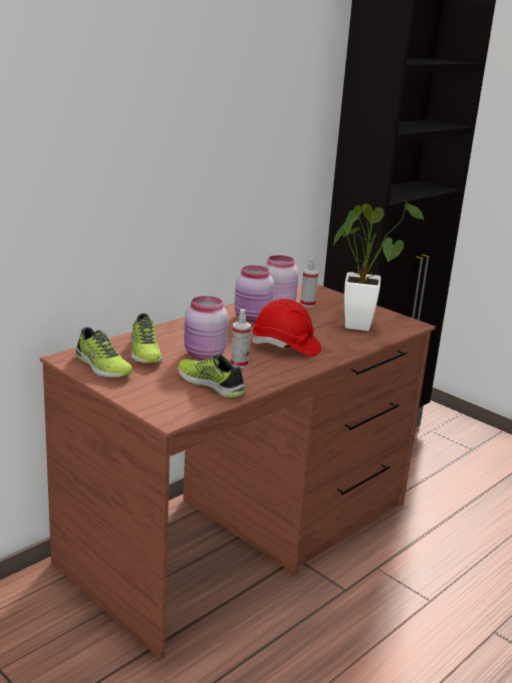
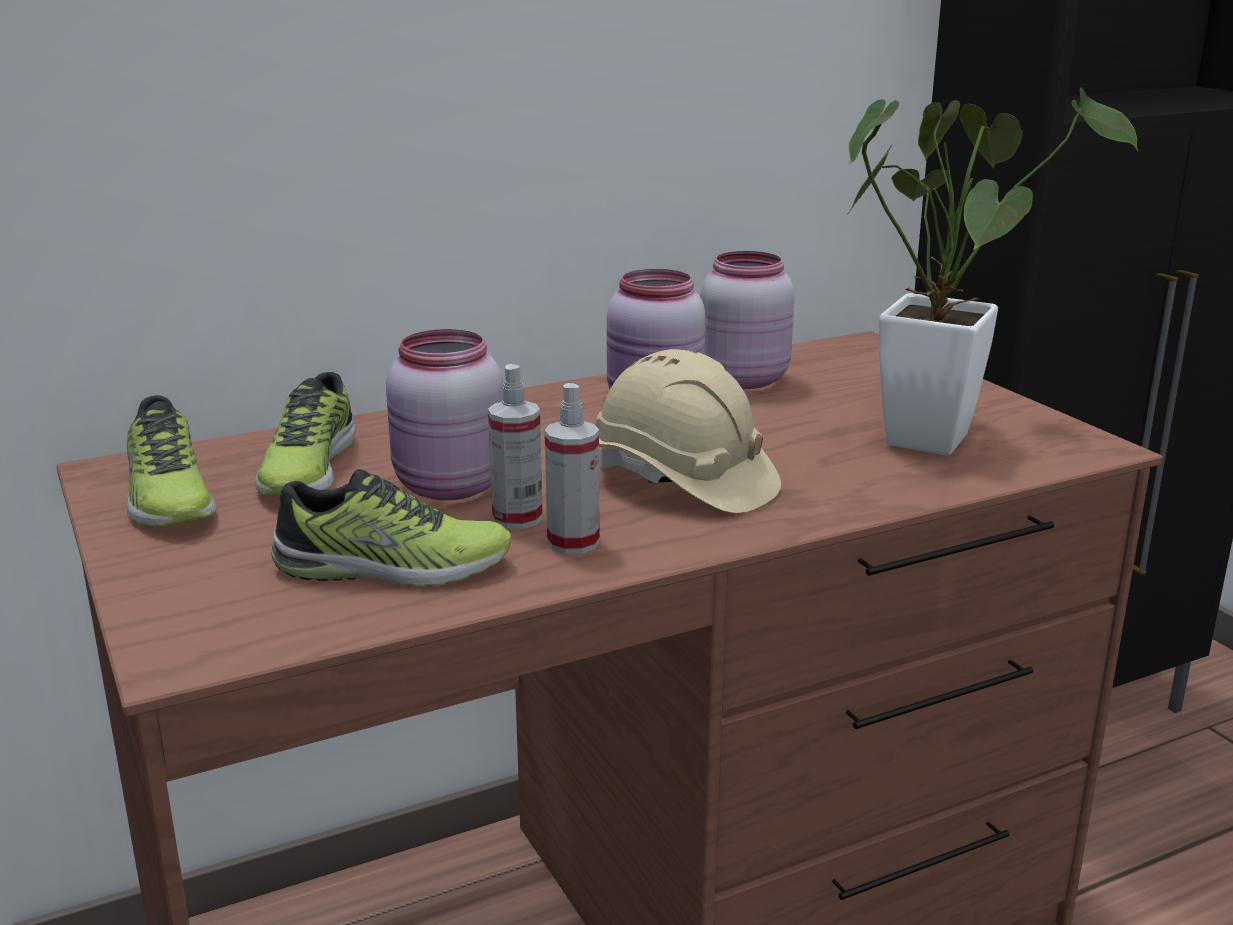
camera: 20 degrees right, 0 degrees up
shoe [178,354,246,399] -> shoe turned 120 degrees clockwise [271,469,511,587]
red hard hat [252,299,322,357] -> beige hard hat [596,349,781,514]
spray bottle [300,258,318,307] -> spray bottle moved to [545,383,600,554]

